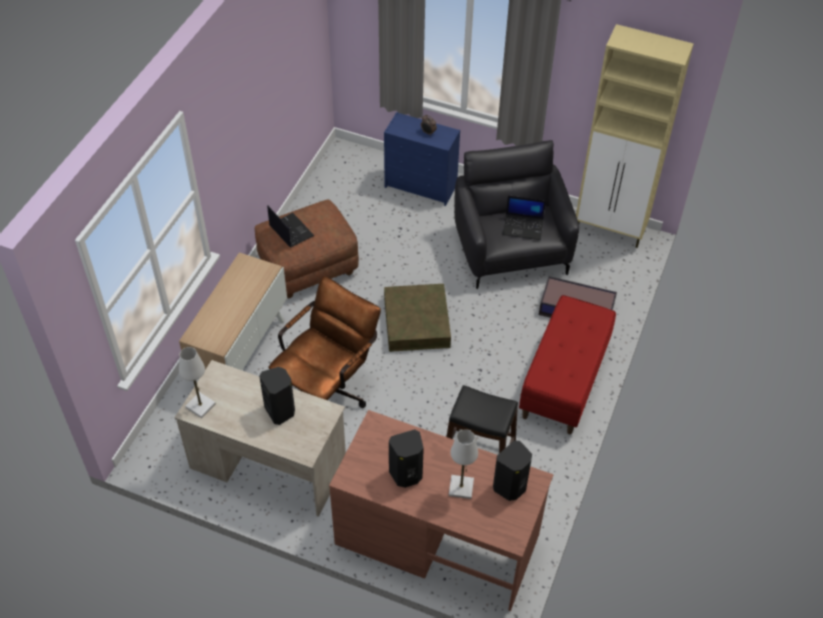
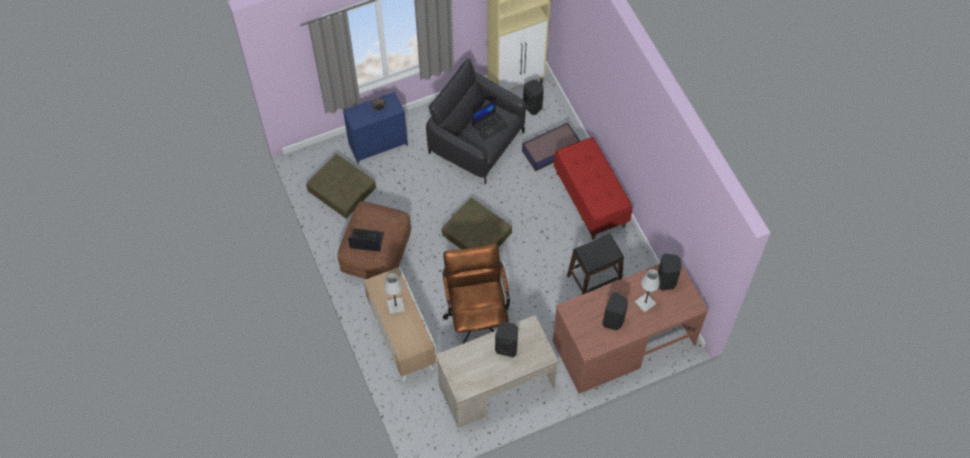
camera: 45 degrees left, 10 degrees up
white table lamp [179,347,216,418] -> white table lamp moved to [384,273,405,314]
none -> brown storage box [306,154,376,219]
none -> black speaker [523,80,544,115]

